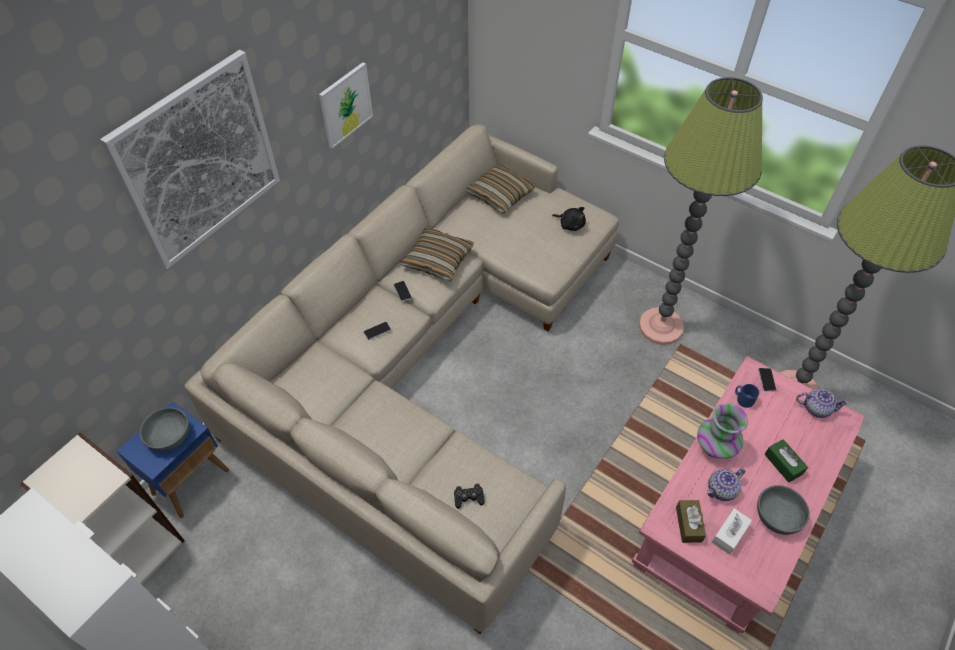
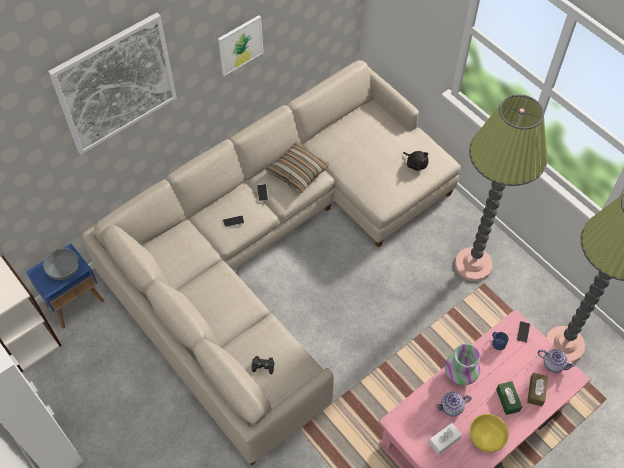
camera: 15 degrees right, 5 degrees up
pillow [465,163,536,214] -> none
brown tissue box [676,500,706,543] -> brown tissue box moved to [527,373,548,406]
grey bowl [757,485,810,535] -> yellow bowl [470,414,509,452]

